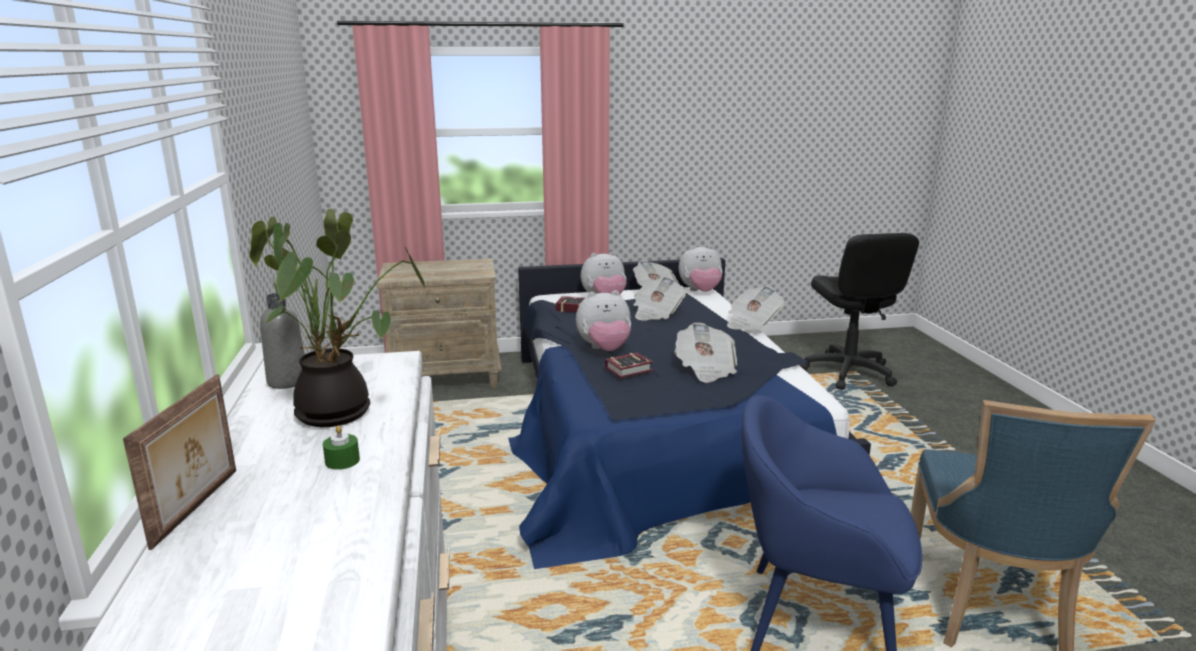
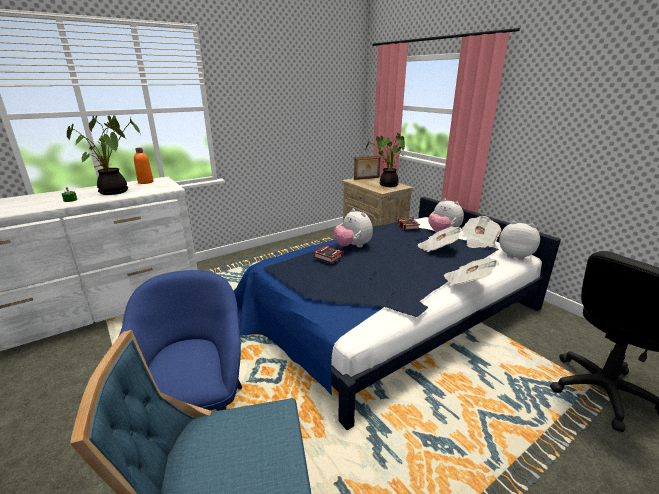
camera: 65 degrees right, 5 degrees up
picture frame [123,374,236,550] -> picture frame moved to [354,155,381,180]
grey bottle [260,293,305,389] -> orange bottle [134,148,154,184]
newspaper [675,323,737,383] -> none
plush toy [679,245,723,292] -> plush toy turned 150 degrees clockwise [499,221,540,260]
none -> potted plant [365,133,405,187]

